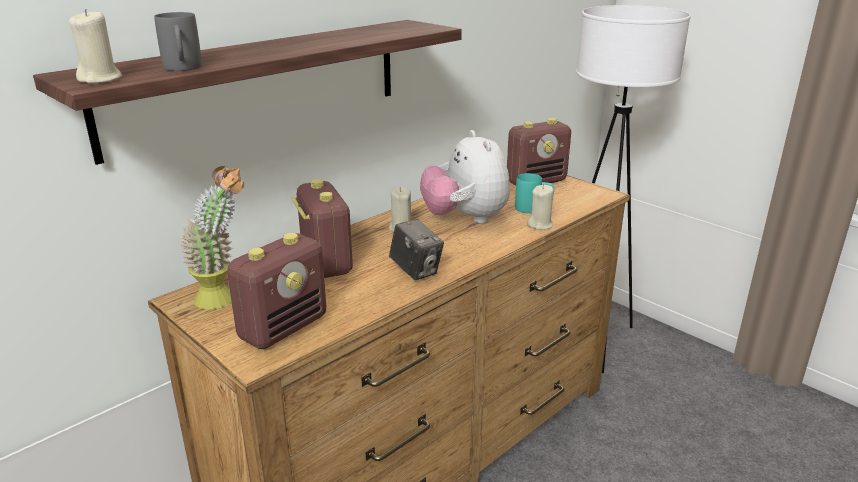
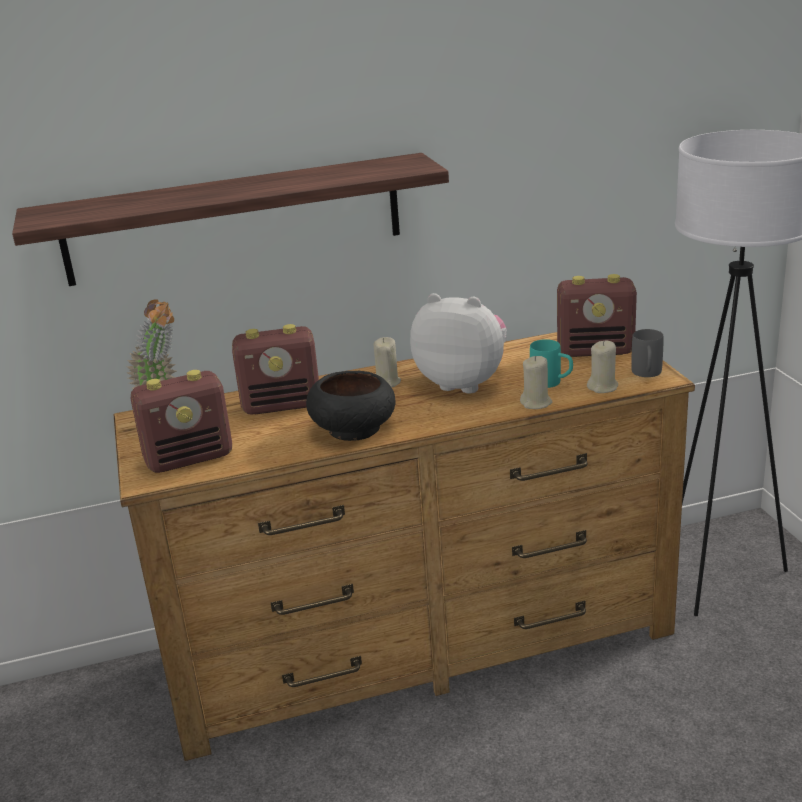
camera: 30 degrees right, 0 degrees up
beige candle [69,9,122,83] -> beige candle moved to [587,340,618,393]
grey mug [154,12,202,71] -> grey mug moved to [631,329,664,377]
radio [292,179,353,278] -> radio turned 75 degrees clockwise [232,324,319,415]
camera [389,219,444,280] -> black bowl [306,371,395,441]
plush toy [420,130,510,223] -> plush toy turned 105 degrees clockwise [410,293,507,394]

